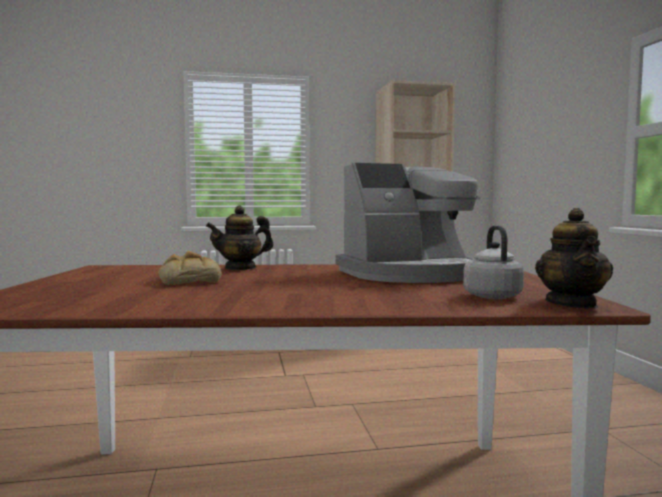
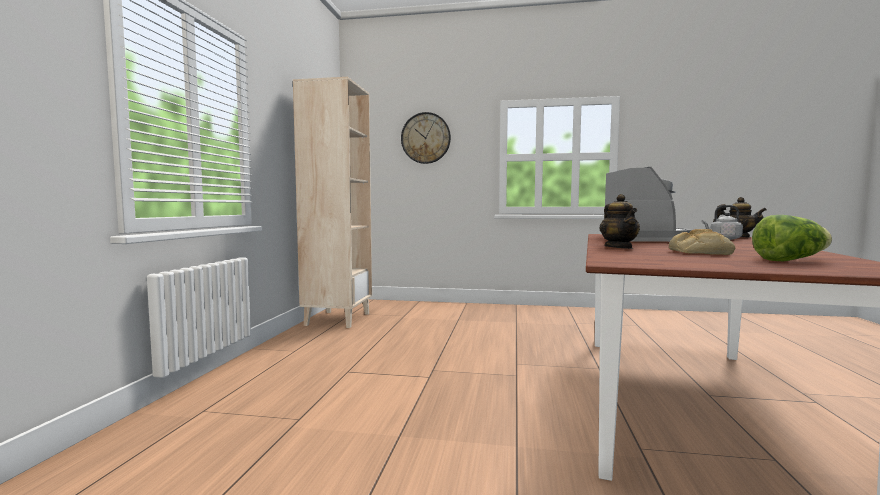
camera: 70 degrees left, 0 degrees up
none -> wall clock [401,112,451,164]
none -> lettuce [752,215,832,261]

